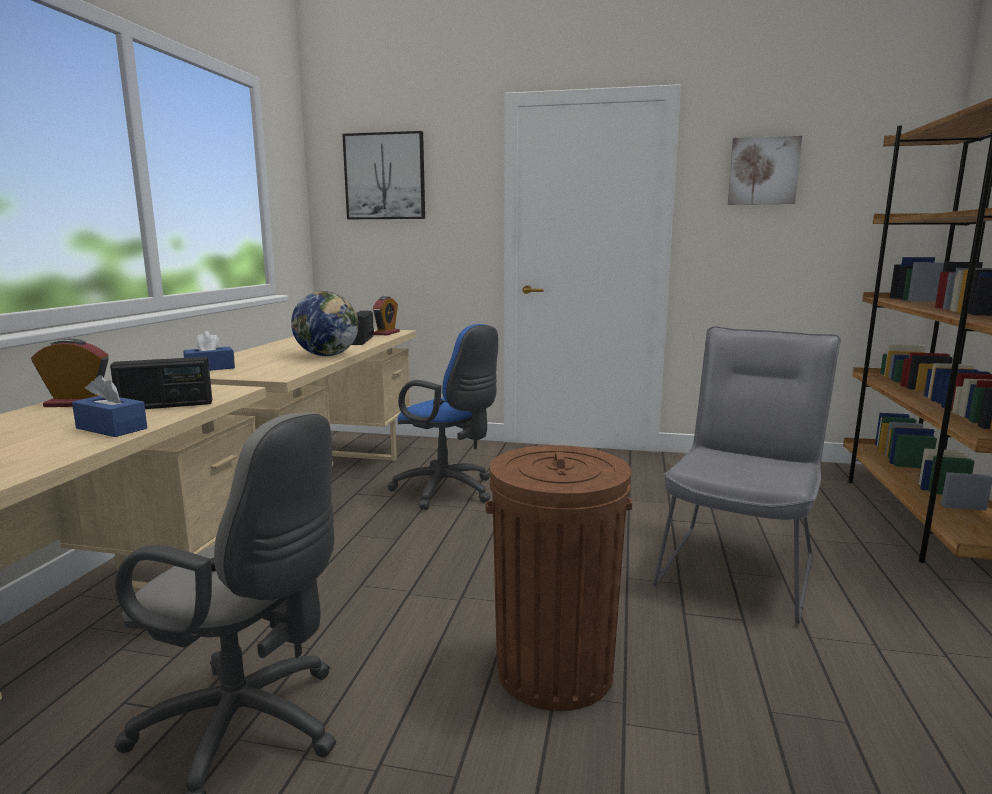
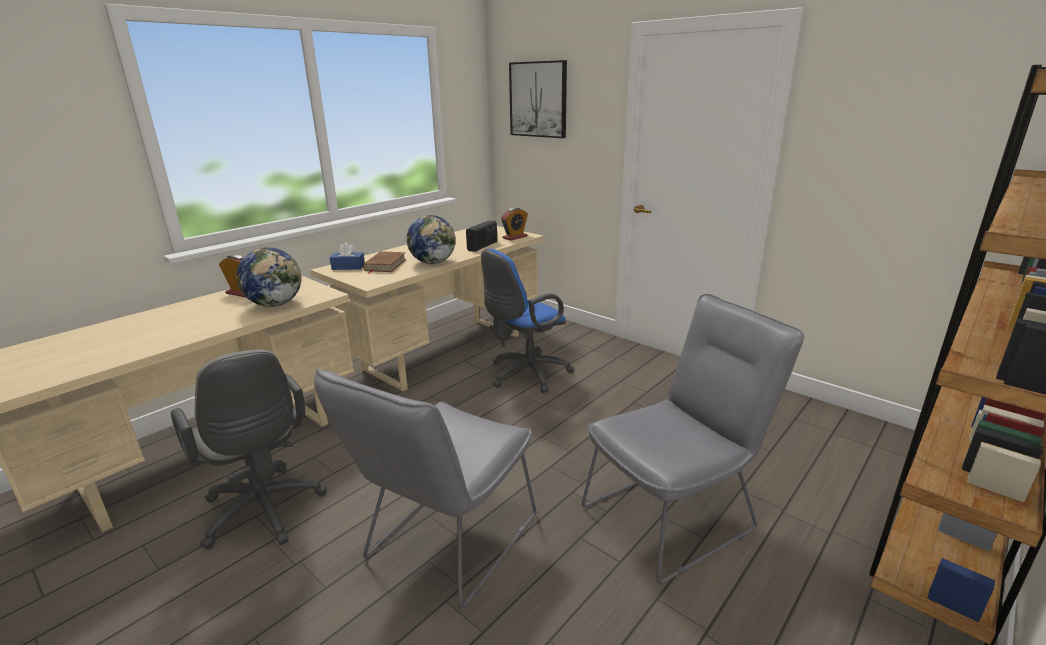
camera: 30 degrees right, 10 degrees up
blue tissue box [72,375,147,437] -> none
radio [110,357,212,409] -> globe [236,247,302,307]
blue office chair [387,324,498,510] -> blue office chair turned 75 degrees clockwise [481,249,574,393]
brown trash can [485,445,632,711] -> grey chair [314,368,536,608]
picture [728,136,802,205] -> none
none -> brown book [363,251,406,274]

